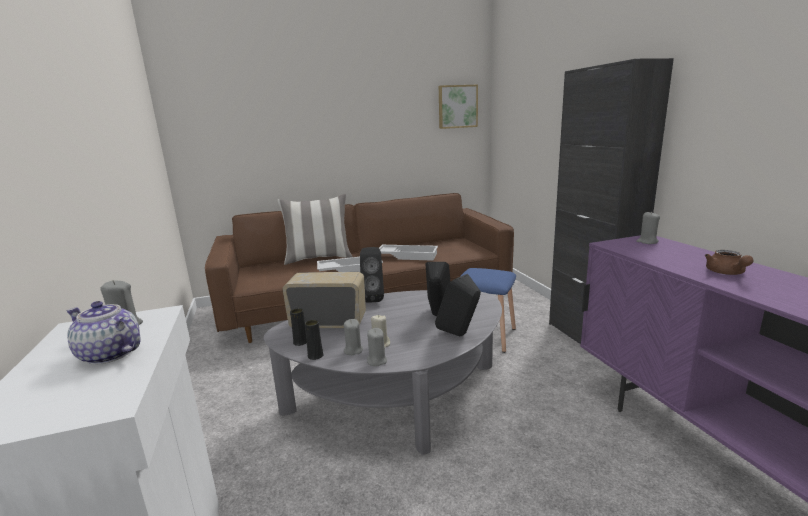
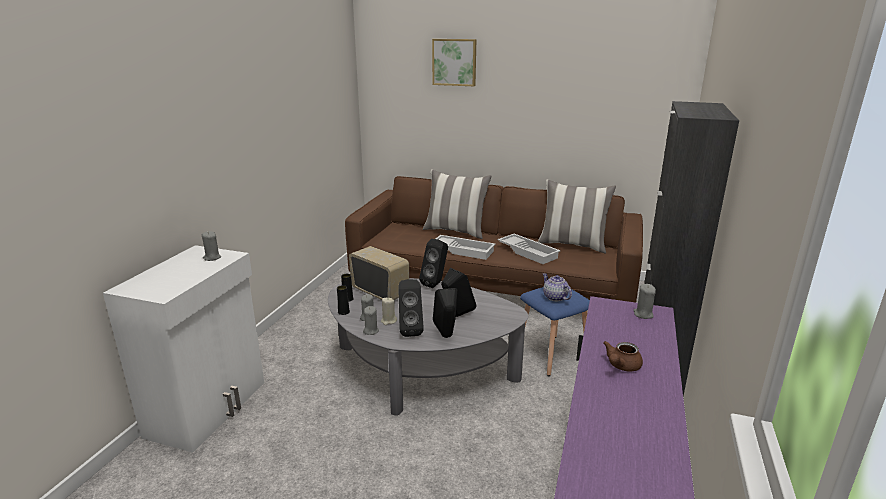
camera: 35 degrees right, 5 degrees up
teapot [67,301,141,365] -> teapot moved to [543,273,572,301]
picture [439,85,478,129] -> picture moved to [432,39,476,86]
none -> black speaker [398,279,424,337]
none -> pillow [538,180,616,253]

